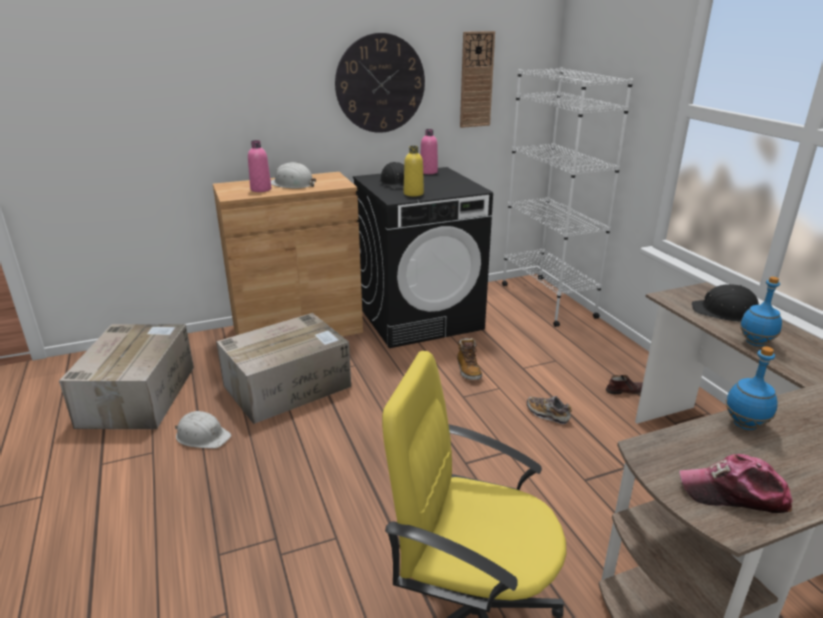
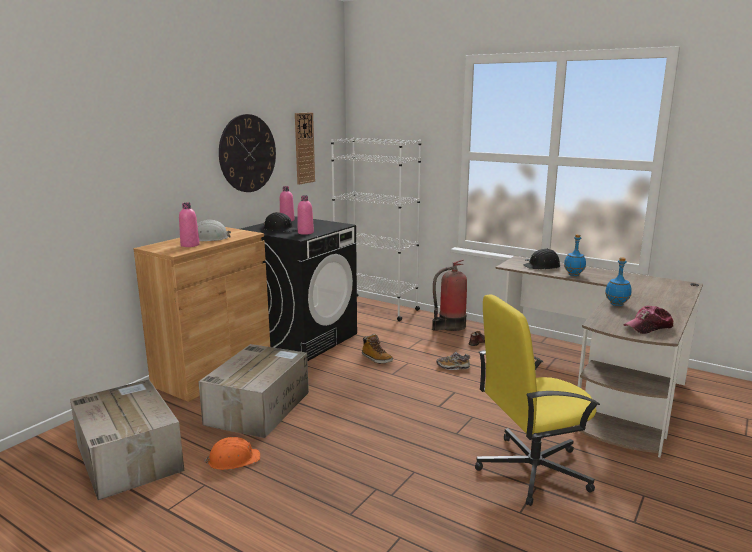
camera: 35 degrees left, 10 degrees down
white hard hat [175,411,231,449] -> orange hard hat [204,437,260,470]
yellow bottle [404,146,424,196] -> pink bottle [298,195,314,235]
none -> fire extinguisher [432,259,467,331]

